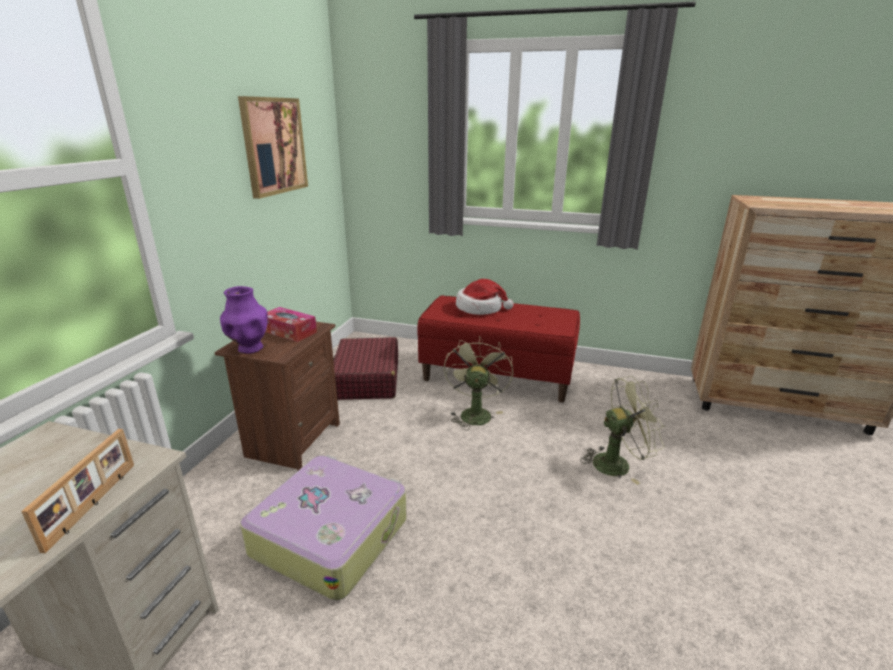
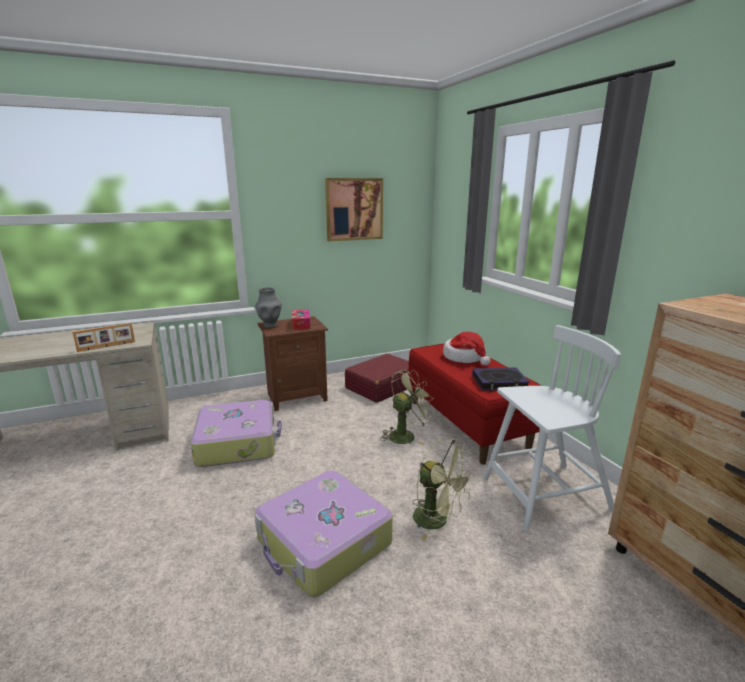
camera: 50 degrees right, 5 degrees down
purple vase [220,286,268,354] -> grey vase [255,287,282,328]
none -> suitcase [254,470,393,597]
none -> book [472,367,530,392]
none -> white chair [484,325,621,531]

